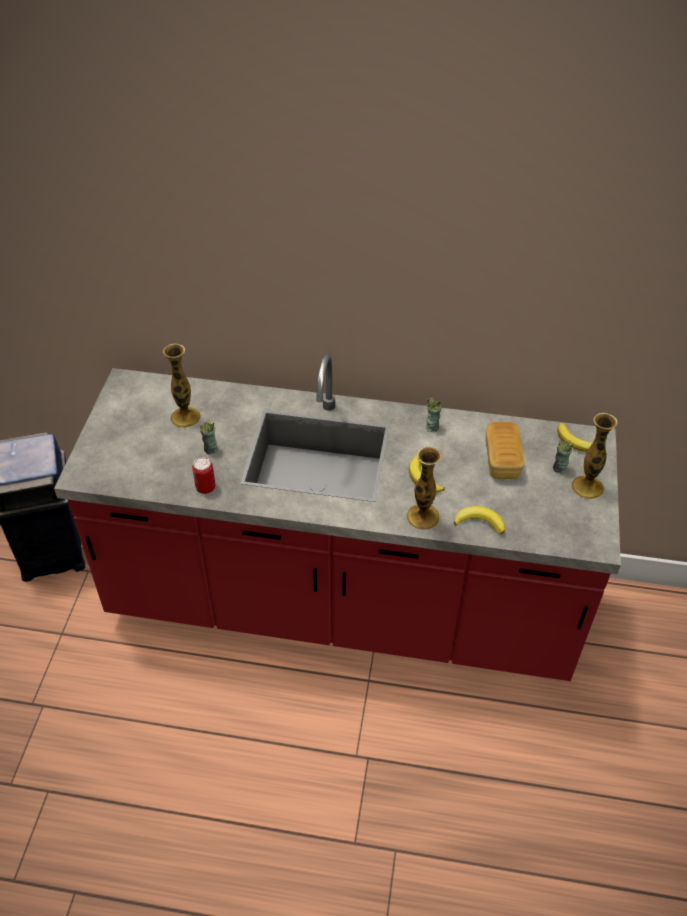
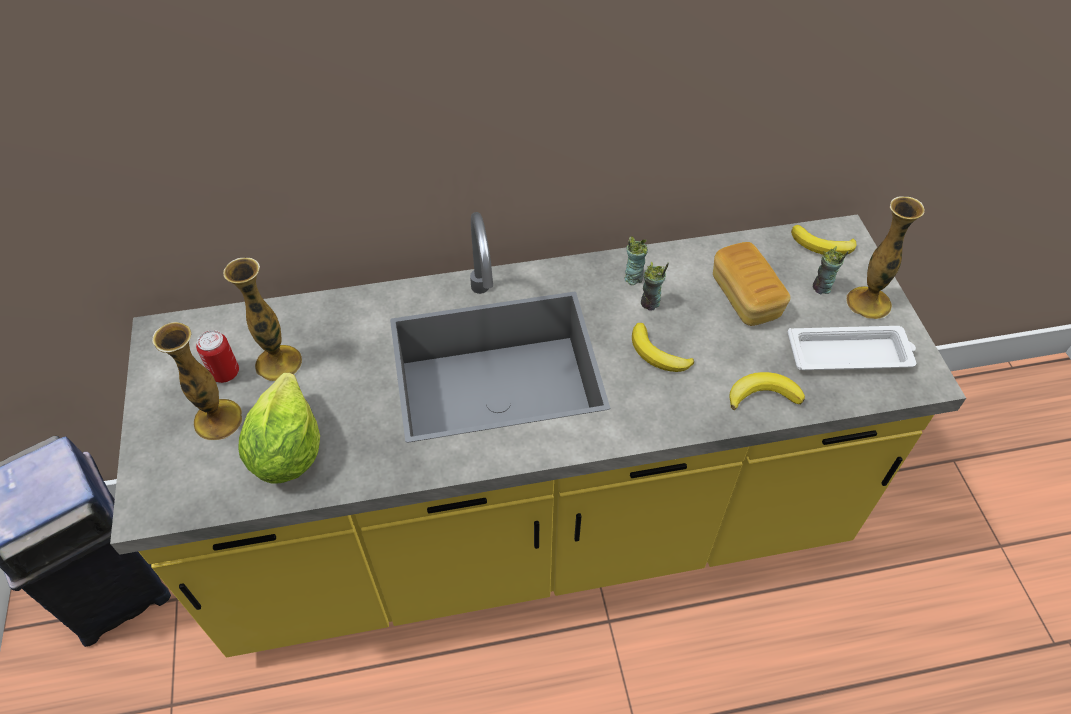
camera: 20 degrees left, 5 degrees up
red counter [54,353,621,681] -> yellow counter [110,212,966,657]
can [192,457,215,494] -> can moved to [196,330,239,383]
cup [200,420,218,454] -> cup moved to [641,261,669,310]
vase [407,447,441,530] -> vase moved to [152,322,242,440]
none -> lettuce [238,373,320,484]
none -> white tray [787,326,916,370]

